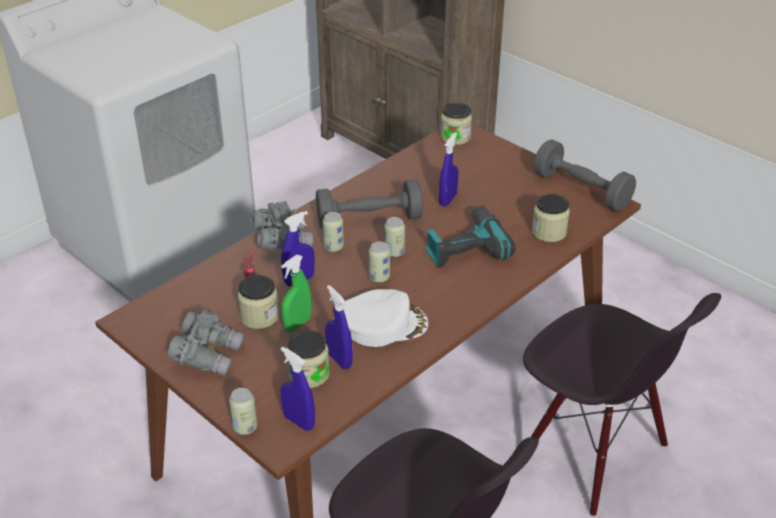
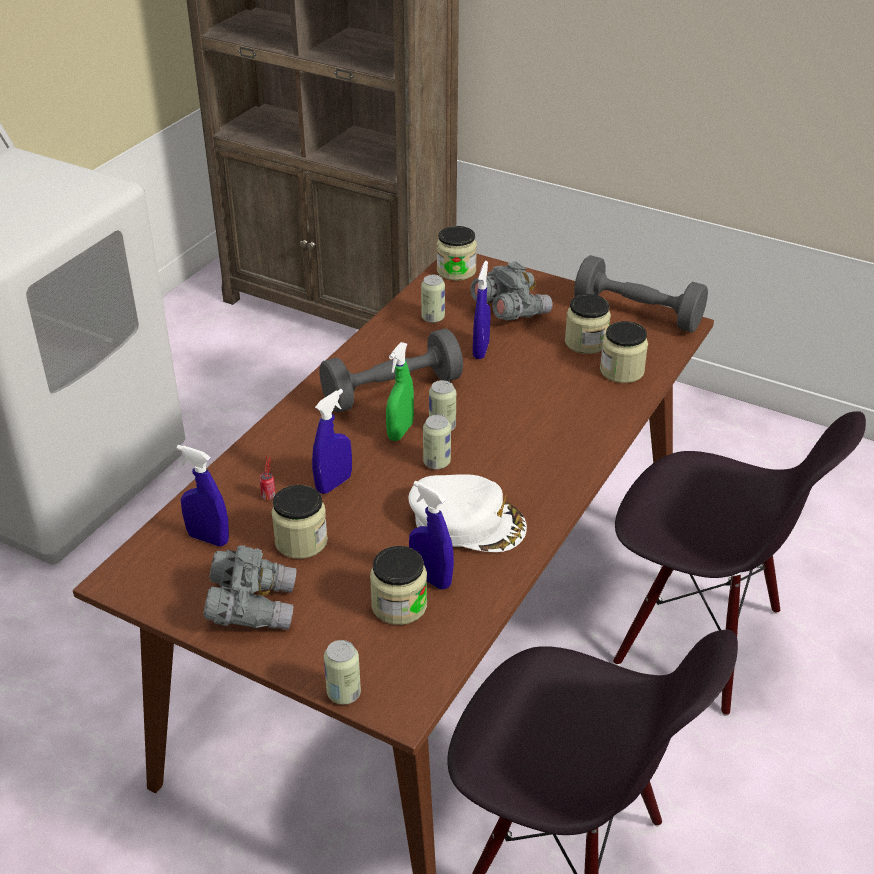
camera: 15 degrees left, 0 degrees up
grey binoculars [250,201,313,251] -> grey binoculars moved to [471,261,553,321]
blue spray bottle [280,347,315,431] -> blue spray bottle moved to [177,445,229,546]
green spray bottle [281,255,311,332] -> green spray bottle moved to [386,342,414,441]
can [322,212,344,252] -> can moved to [421,275,445,323]
white cap [343,289,428,347] -> white cap turned 45 degrees clockwise [409,474,527,552]
power drill [425,205,515,268] -> none
none -> jar [565,294,611,354]

